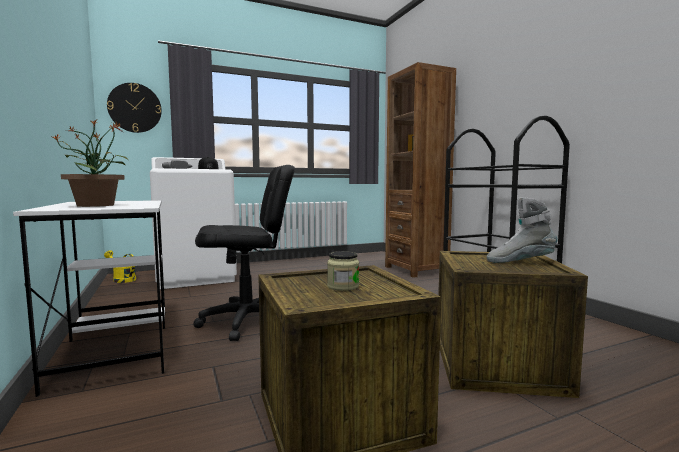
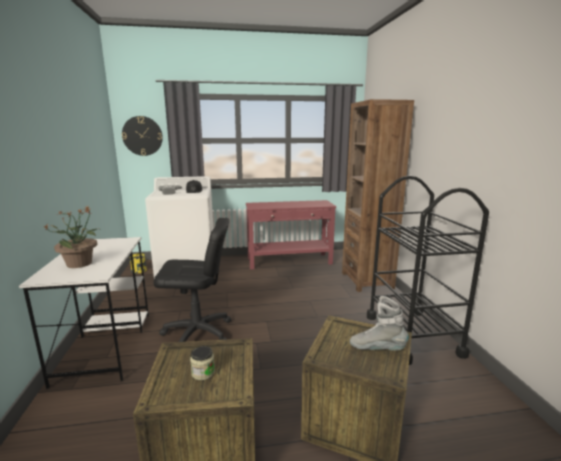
camera: 15 degrees right, 10 degrees up
none -> red console table [246,200,336,269]

